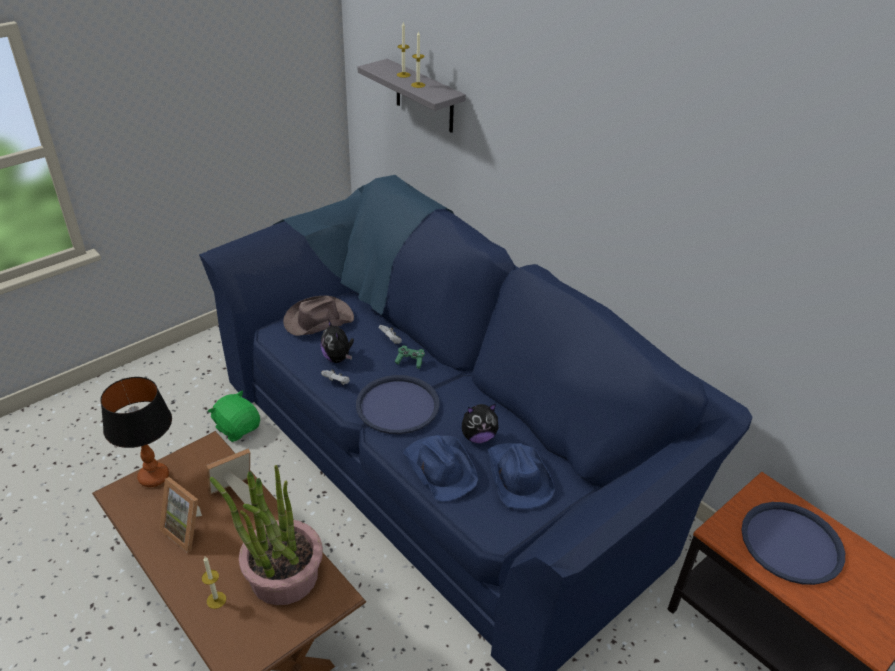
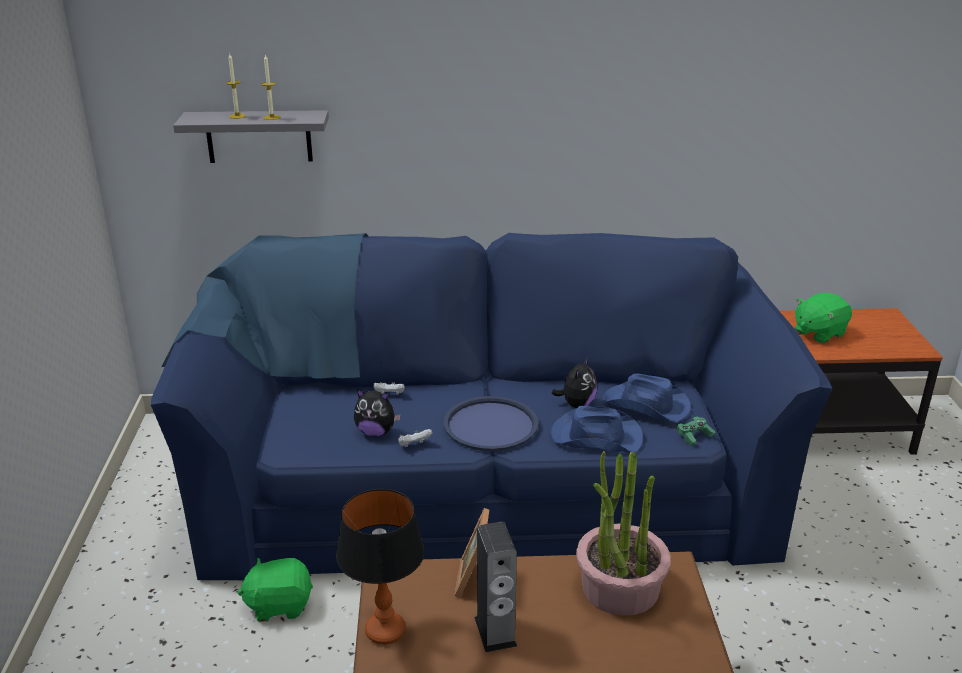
camera: 50 degrees left, 10 degrees down
picture frame [159,477,202,553] -> speaker [475,522,518,652]
candle [202,557,226,609] -> none
brown hat [283,296,354,336] -> none
green game controller [395,346,425,369] -> green game controller moved to [676,416,715,446]
blue tray [741,502,845,585] -> green plush toy [795,293,852,343]

